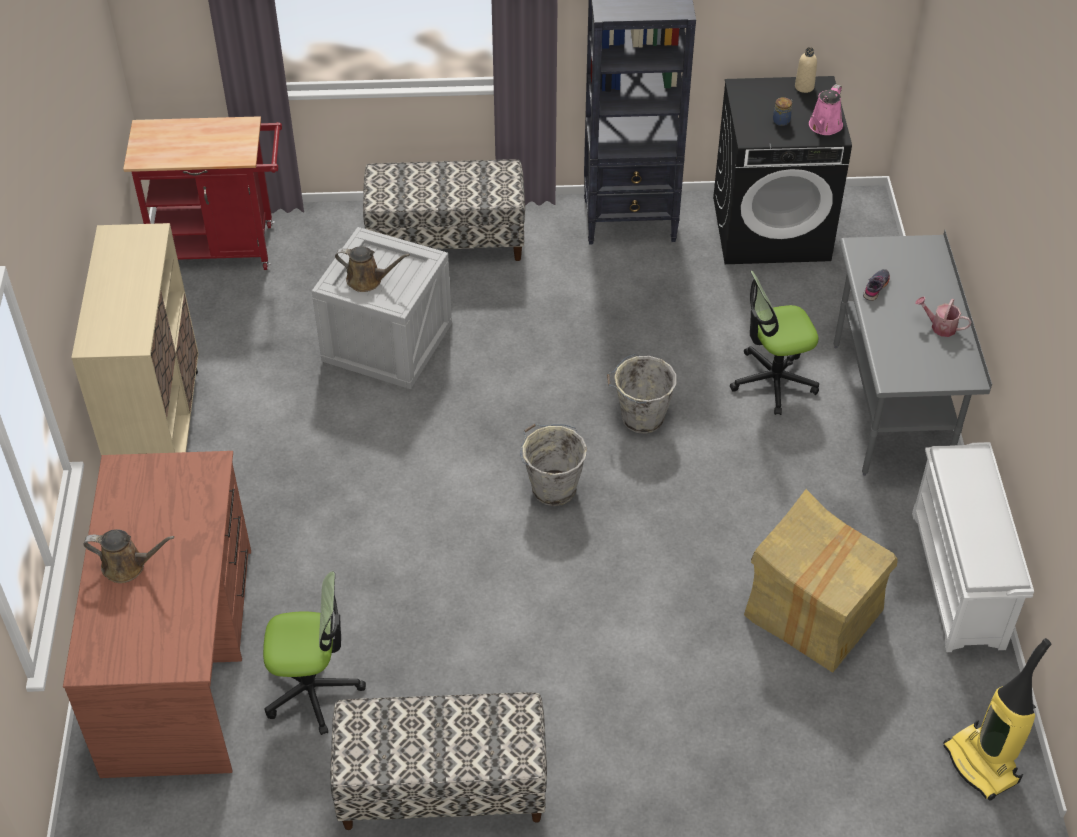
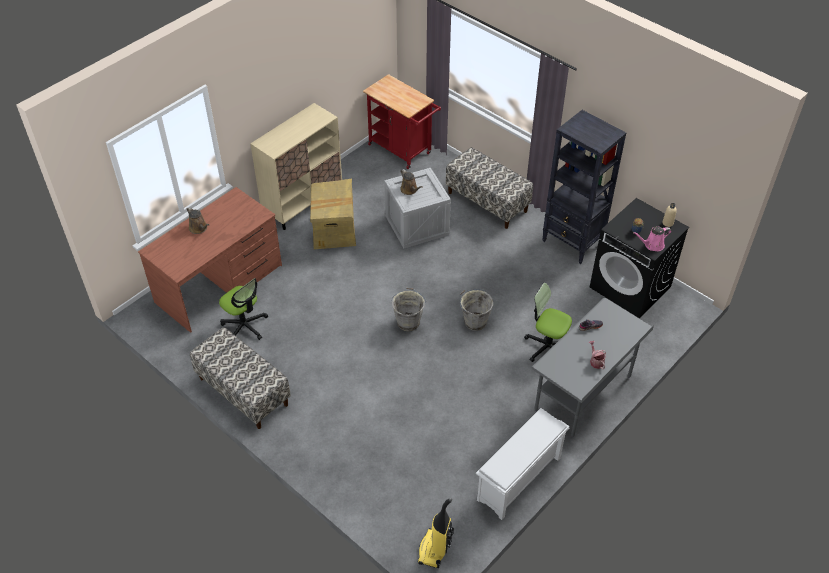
camera: 45 degrees right, 0 degrees up
cardboard box [744,489,898,673] -> cardboard box moved to [310,179,356,249]

